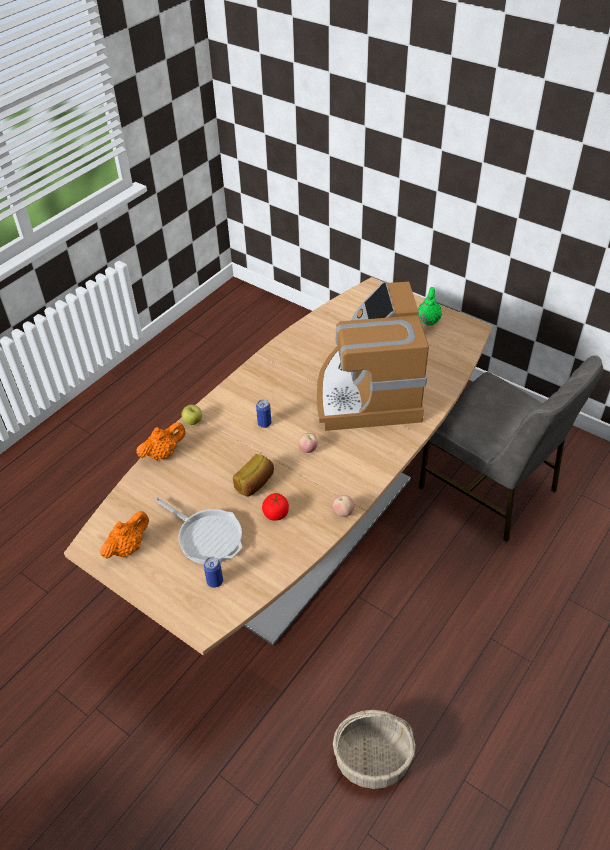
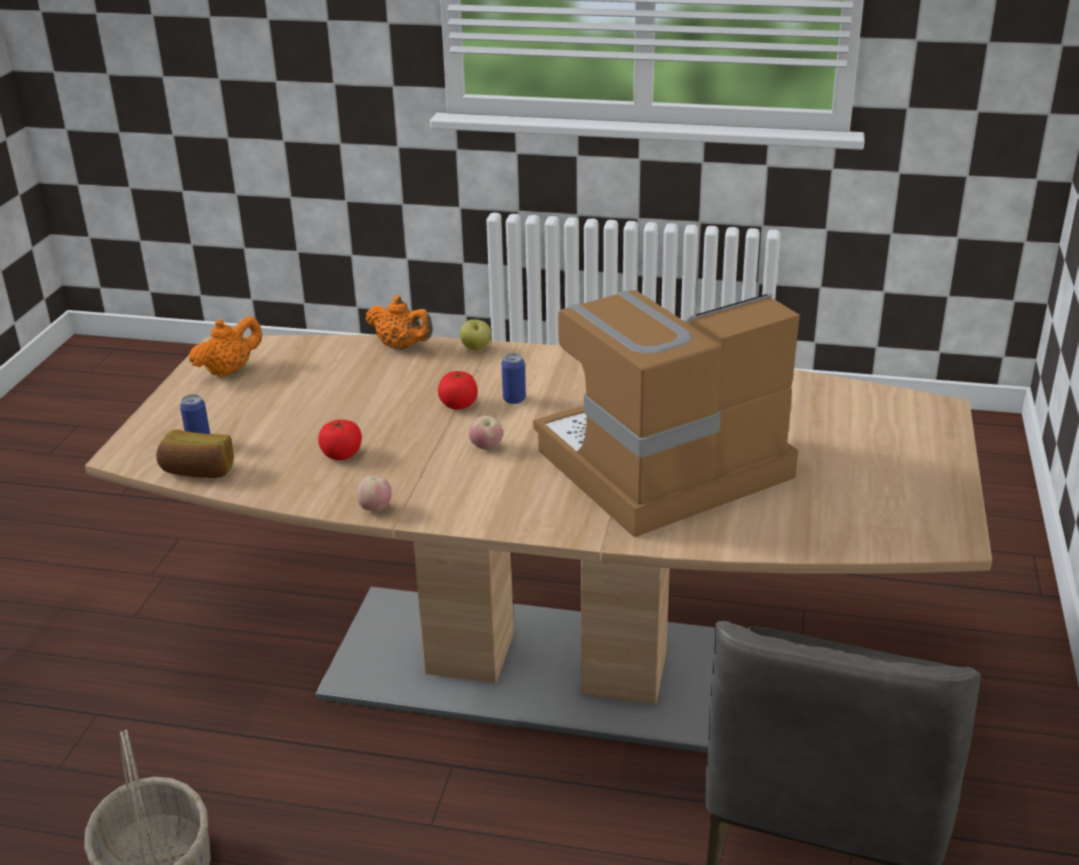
camera: 65 degrees right, 15 degrees down
orange teapot [100,511,149,559] -> orange teapot turned 60 degrees counterclockwise [189,316,262,377]
frying pan [155,497,242,564] -> none
bread [233,454,274,496] -> bread moved to [156,430,234,478]
green teapot [418,287,442,326] -> none
none -> tomato [438,371,478,410]

